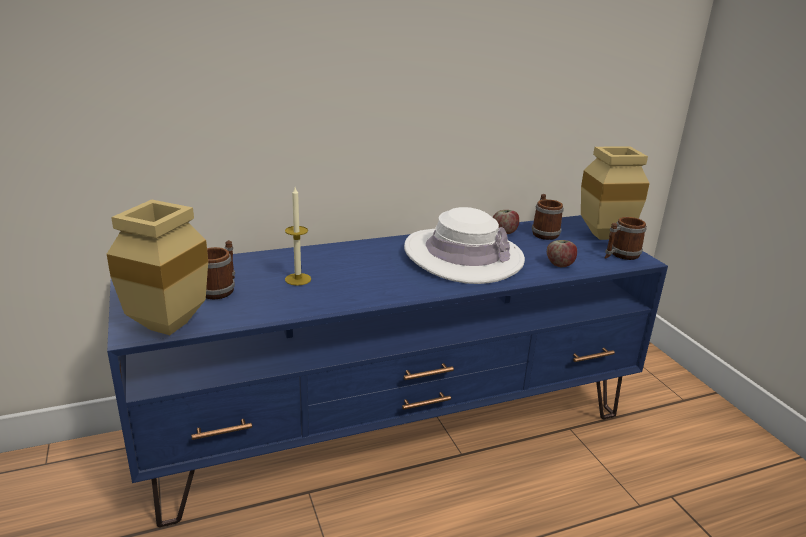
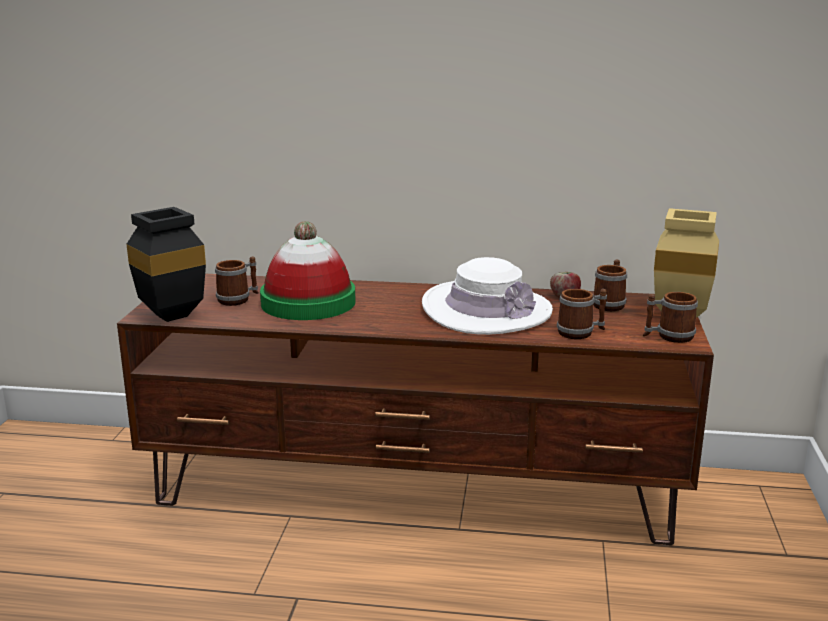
camera: 30 degrees right, 5 degrees down
beige vase [107,199,208,335] -> black vase [127,207,206,322]
blue tv stand [107,215,668,527] -> brown tv stand [117,274,714,545]
candle [285,187,311,286] -> hat [260,221,355,320]
apple [547,240,577,267] -> mug [557,289,607,339]

